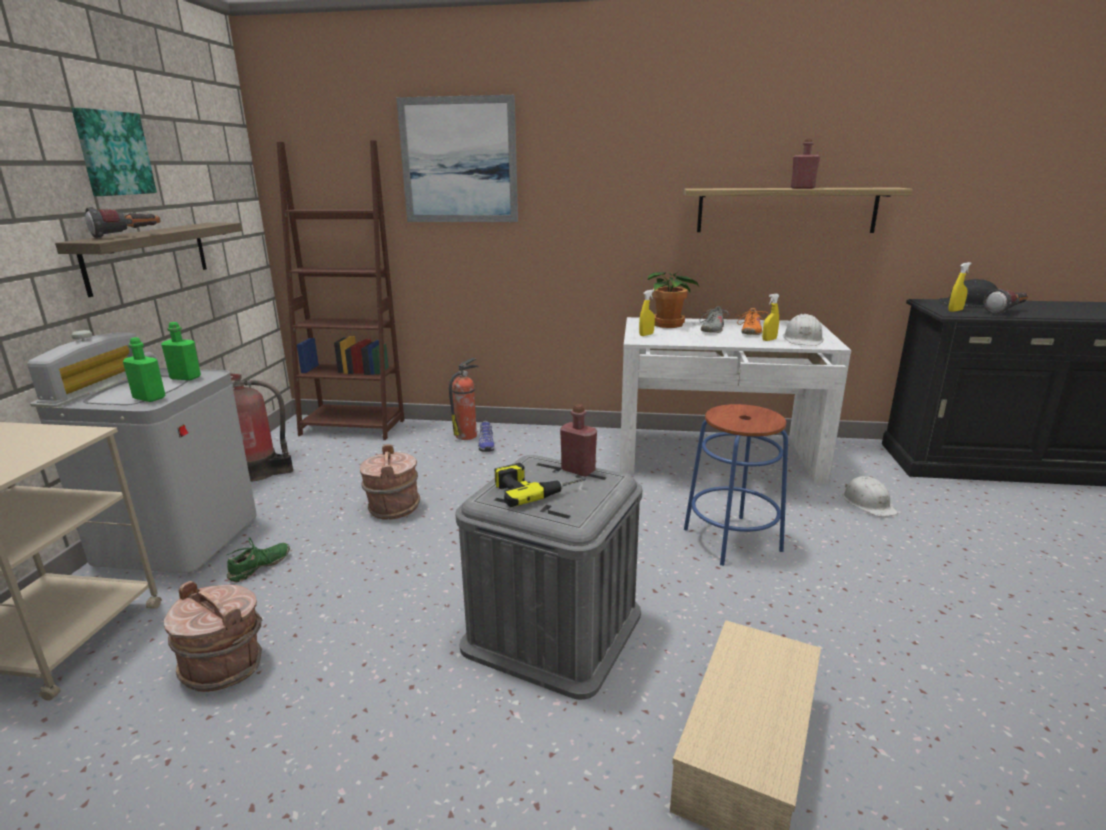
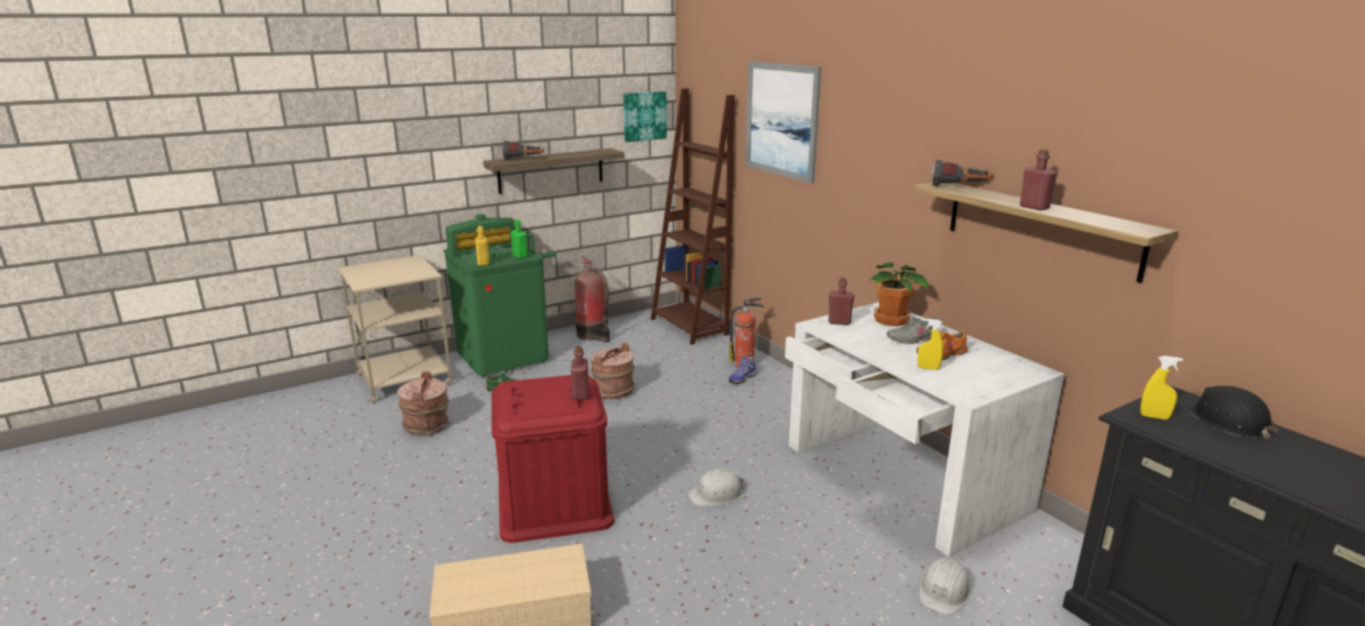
camera: 50 degrees right, 0 degrees up
grey washing machine [28,330,257,574] -> green washing machine [443,214,555,377]
picture [71,108,157,196] -> picture moved to [623,91,667,142]
green bottle [123,337,165,402] -> yellow bottle [475,226,489,266]
grey storage box [455,455,642,700] -> red storage box [491,375,614,543]
power drill [495,463,586,507] -> none
yellow spray bottle [639,290,655,336] -> red bottle [828,277,855,325]
blue stool [684,404,788,566] -> none
white hard hat [783,314,824,346] -> white hard hat moved to [687,469,744,506]
flashlight [983,289,1028,314] -> flashlight moved to [932,159,993,186]

